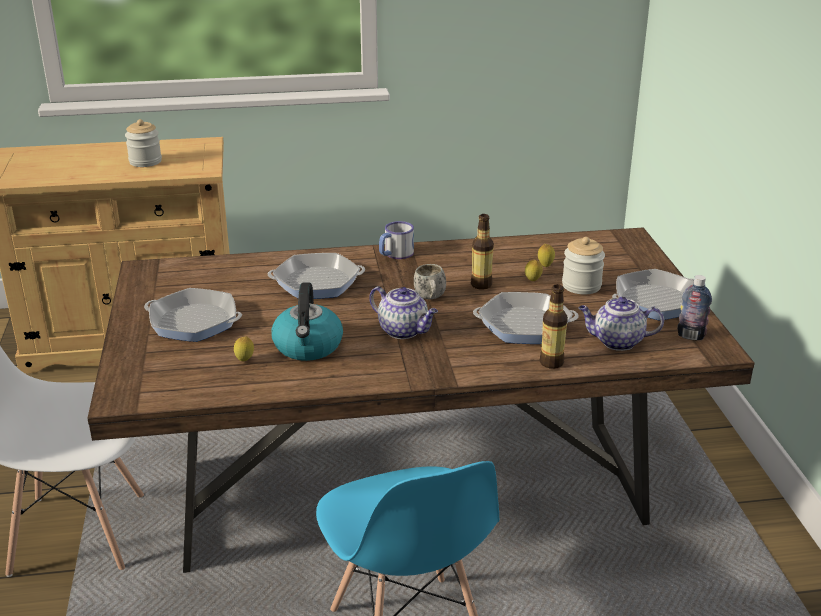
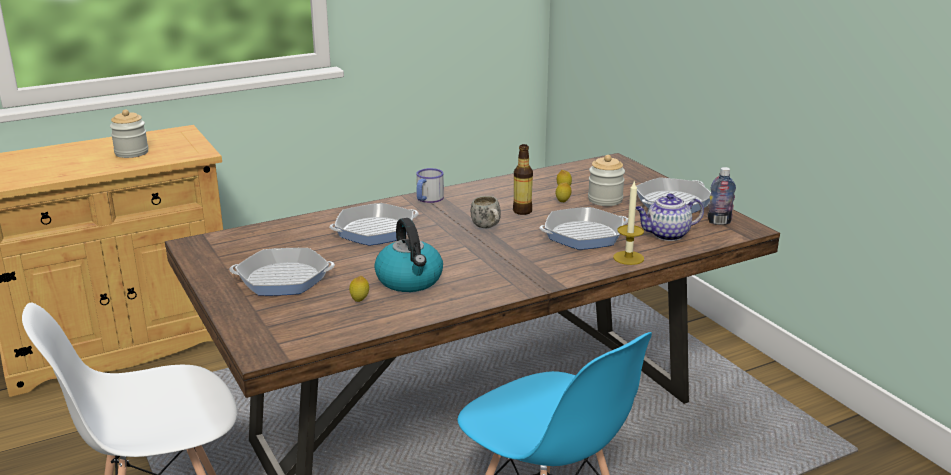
camera: 20 degrees left, 5 degrees down
teapot [369,286,438,339] -> none
bottle [540,284,568,369] -> candle [613,180,644,265]

